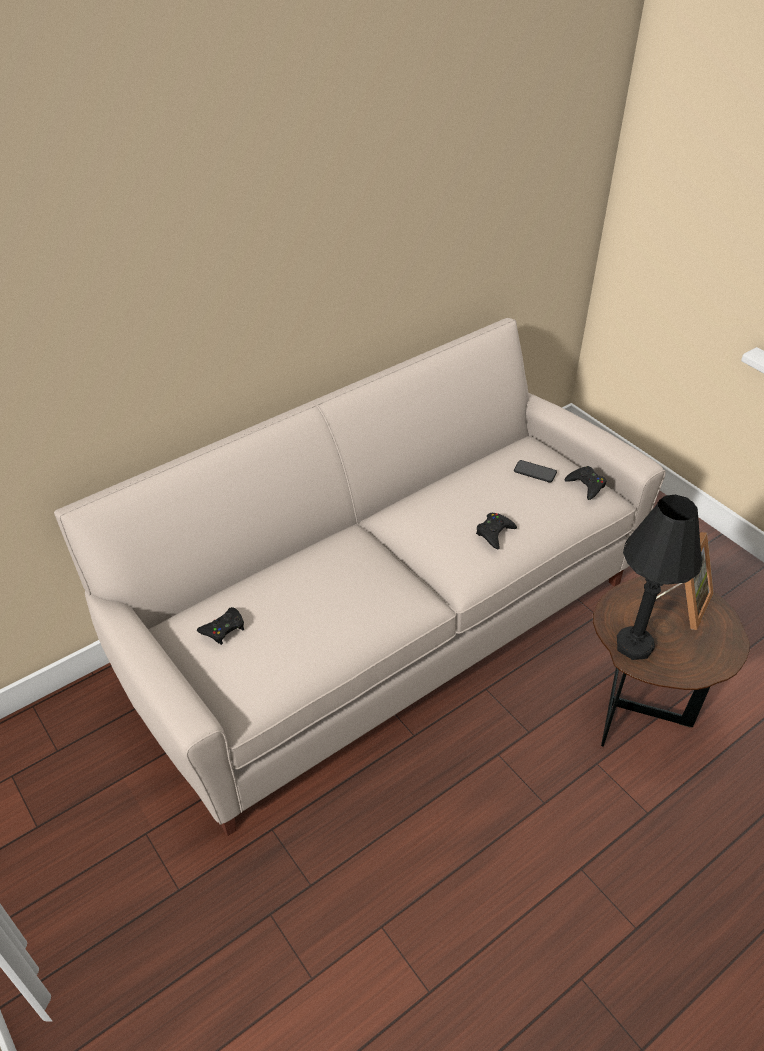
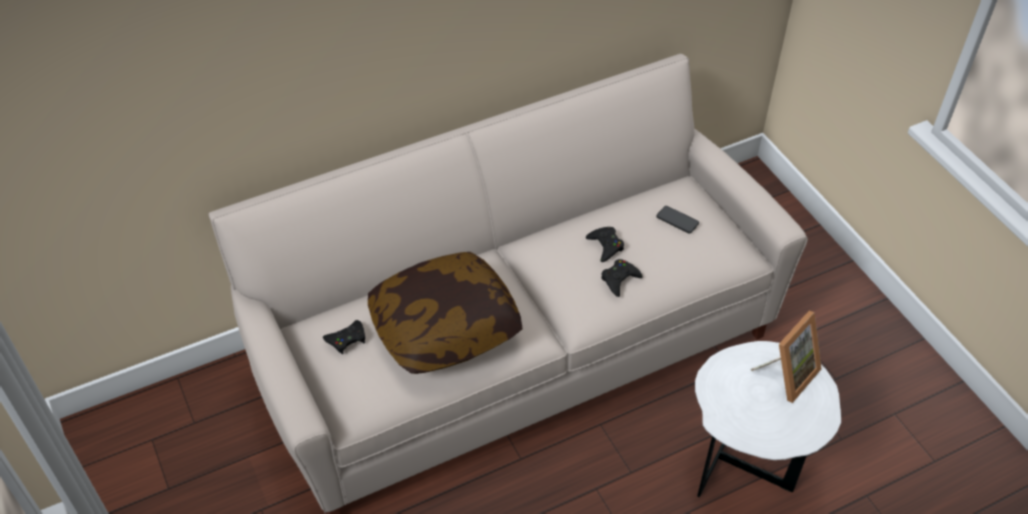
camera: 10 degrees right, 5 degrees up
black game controller [565,466,606,500] -> black game controller moved to [586,227,624,262]
brown side table [593,576,750,747] -> white side table [695,341,841,497]
black table lamp [617,494,702,660] -> none
none -> pillow [368,252,523,374]

